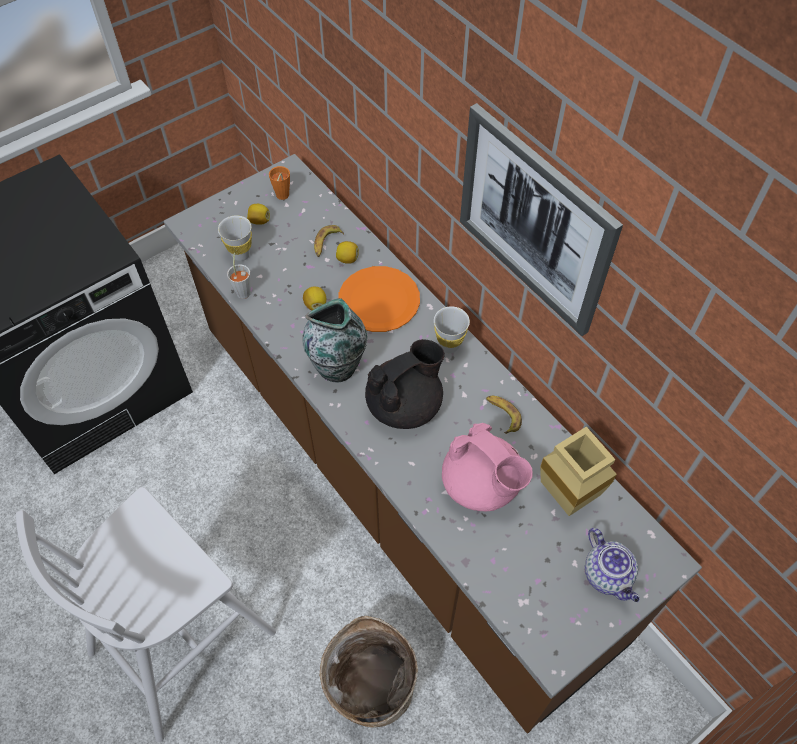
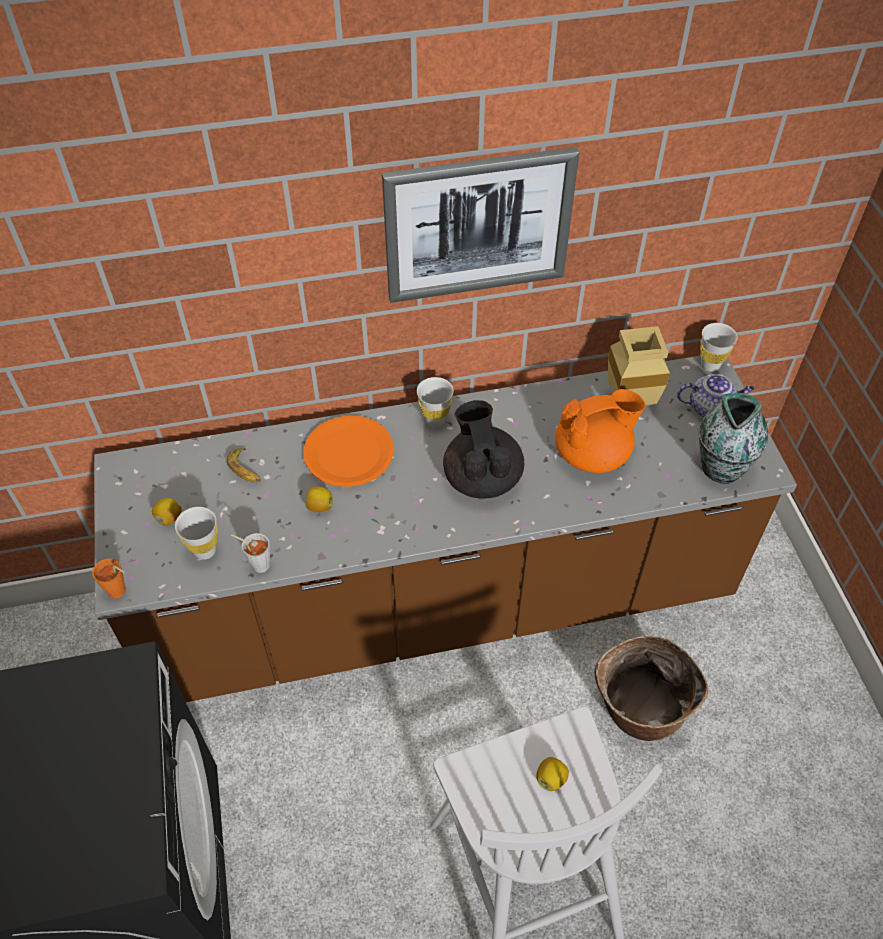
camera: 65 degrees left, 5 degrees down
orange cup [269,166,290,200] -> orange cup moved to [92,558,126,599]
vase [303,298,367,383] -> vase moved to [698,393,768,484]
lemon [336,241,359,264] -> lemon moved to [536,757,569,791]
pink teapot [442,423,533,511] -> orange teapot [555,389,645,473]
banana [486,396,522,434] -> none
none -> white cup [700,323,738,372]

